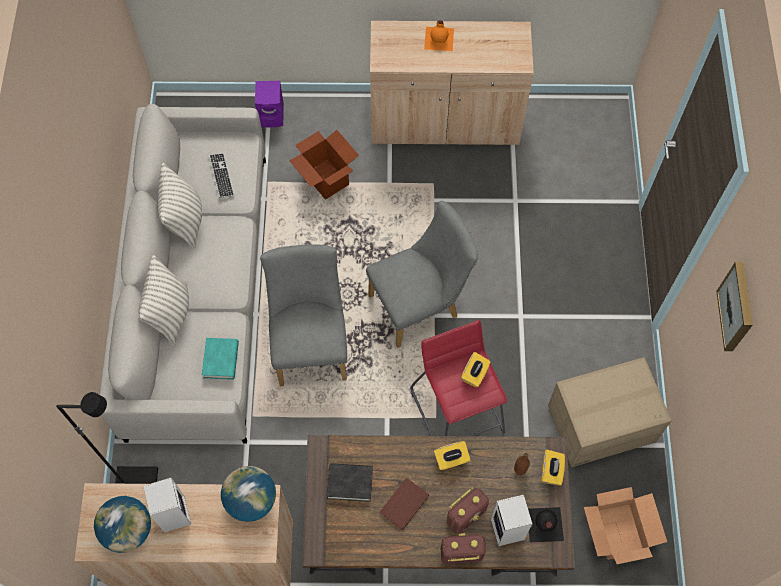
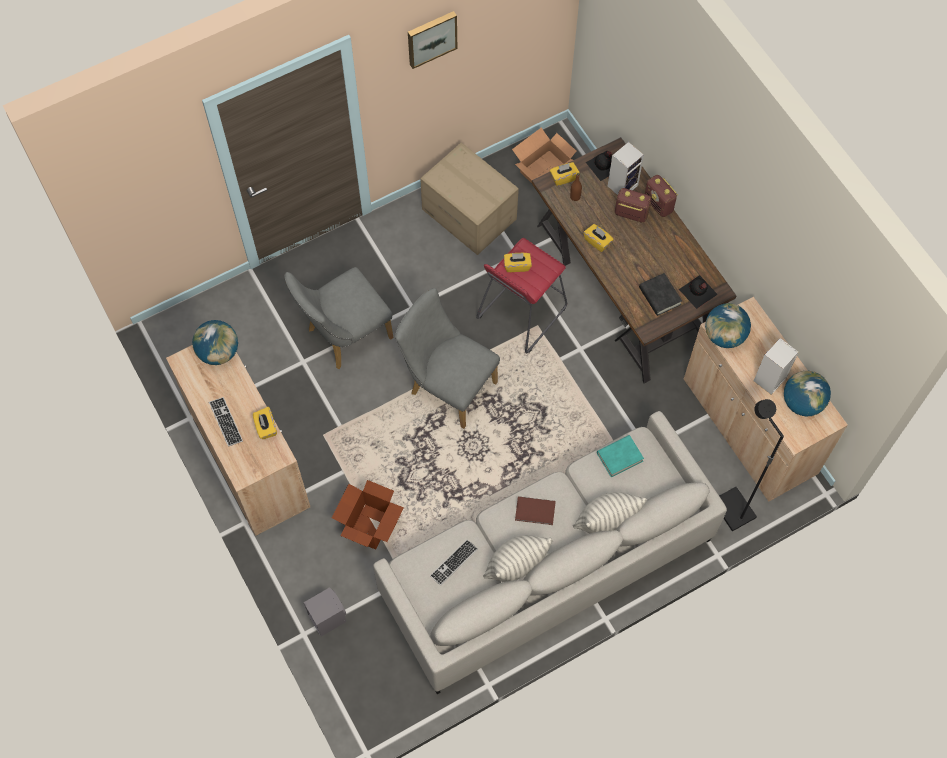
camera: 120 degrees left, 0 degrees up
purple speaker [255,81,284,127] -> grey speaker [304,587,347,636]
grey chair [260,244,347,386] -> grey chair moved to [284,267,394,369]
brown book [380,478,429,530] -> brown book moved to [515,496,556,525]
orange bottle [424,20,454,51] -> keyboard [209,397,243,447]
none -> globe [192,320,238,365]
none -> yellow tissue box [253,407,277,439]
none -> black bottle [679,275,718,309]

